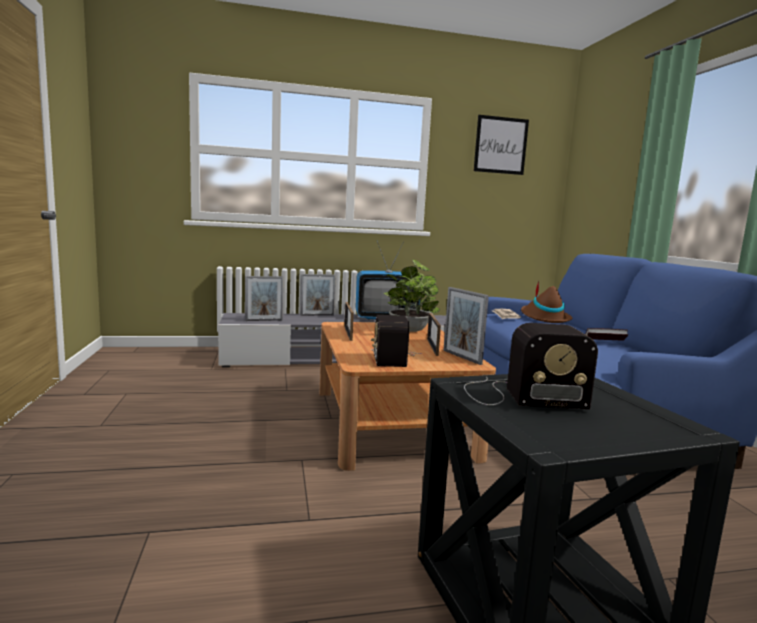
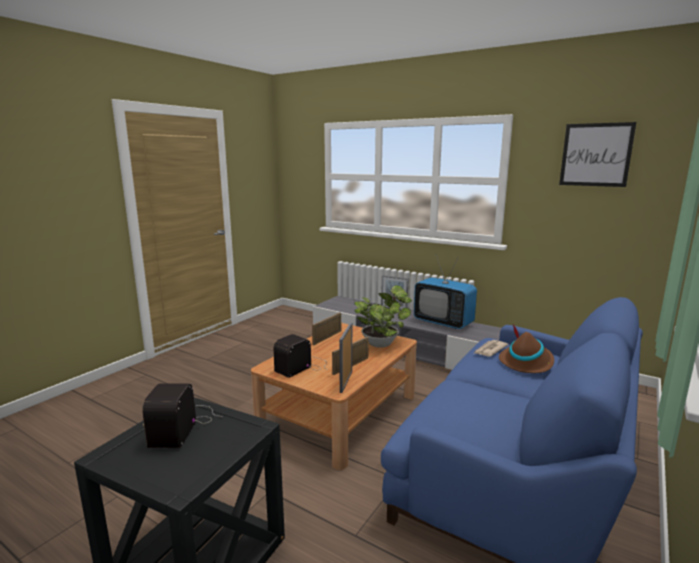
camera: 45 degrees right, 5 degrees up
picture frame [245,276,283,321] -> none
radio [464,323,598,409] -> radio turned 45 degrees clockwise [142,383,223,448]
book [585,328,628,341] -> none

